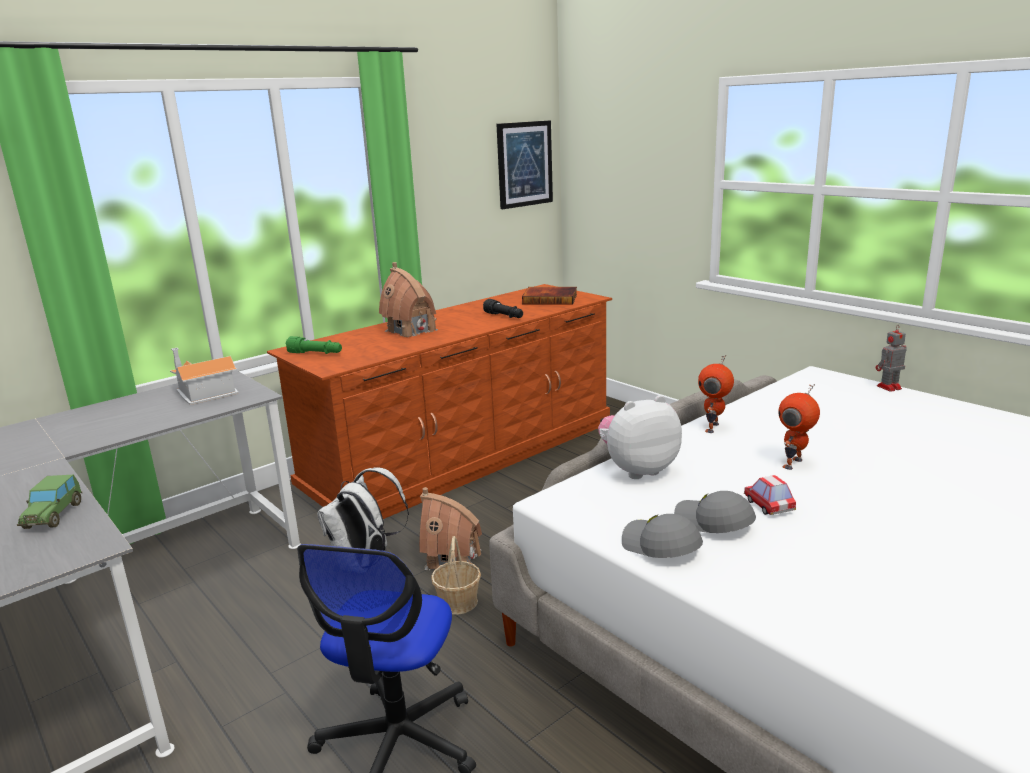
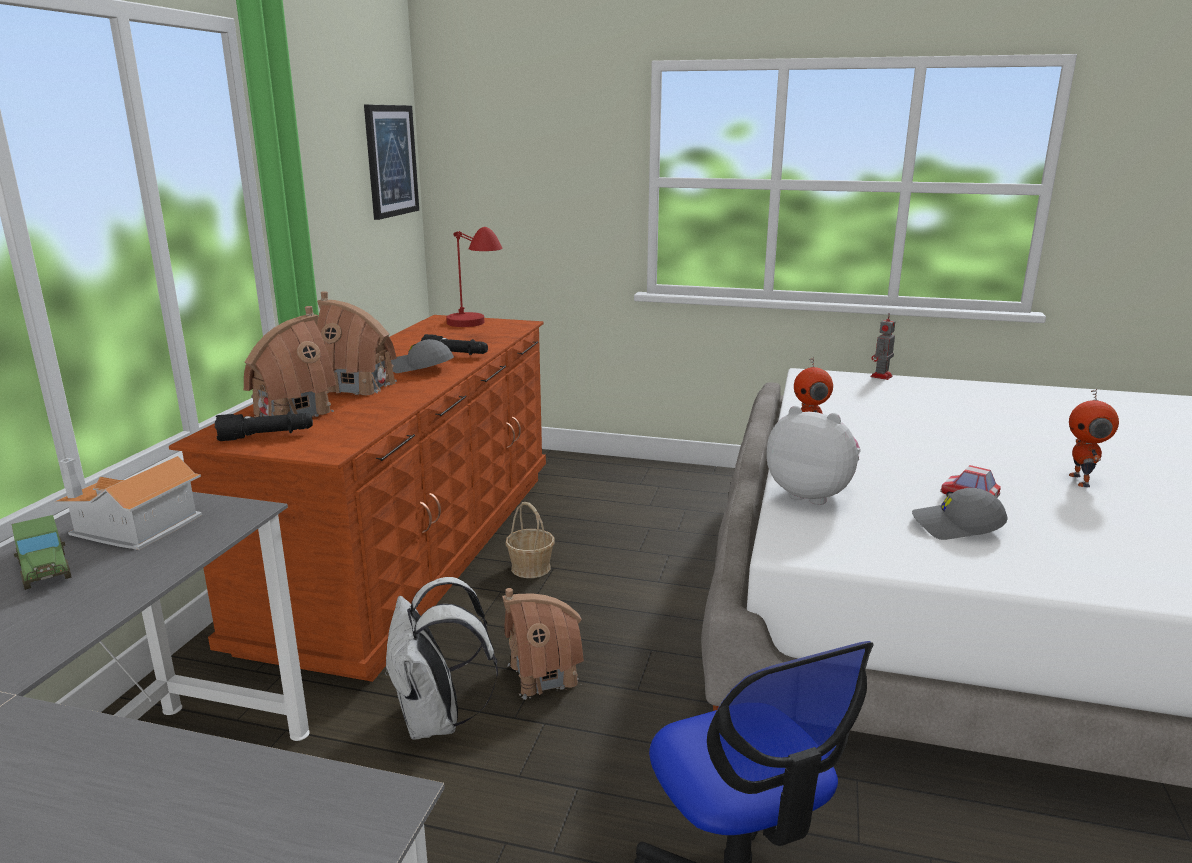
camera: 35 degrees left, 0 degrees up
toy car [17,475,82,529] -> toy car moved to [12,515,72,590]
green flashlight [286,336,342,354] -> black flashlight [215,412,313,441]
basket [431,536,481,615] -> basket moved to [506,502,555,578]
book [522,287,577,305] -> red table lamp [446,227,503,327]
plush toy [598,395,682,479] -> plush toy turned 90 degrees clockwise [766,406,861,505]
grey cap [622,514,703,558] -> grey cap moved to [391,339,454,373]
toy robot [778,384,820,470] -> toy robot moved to [1069,388,1119,487]
none -> toy house [244,306,336,417]

